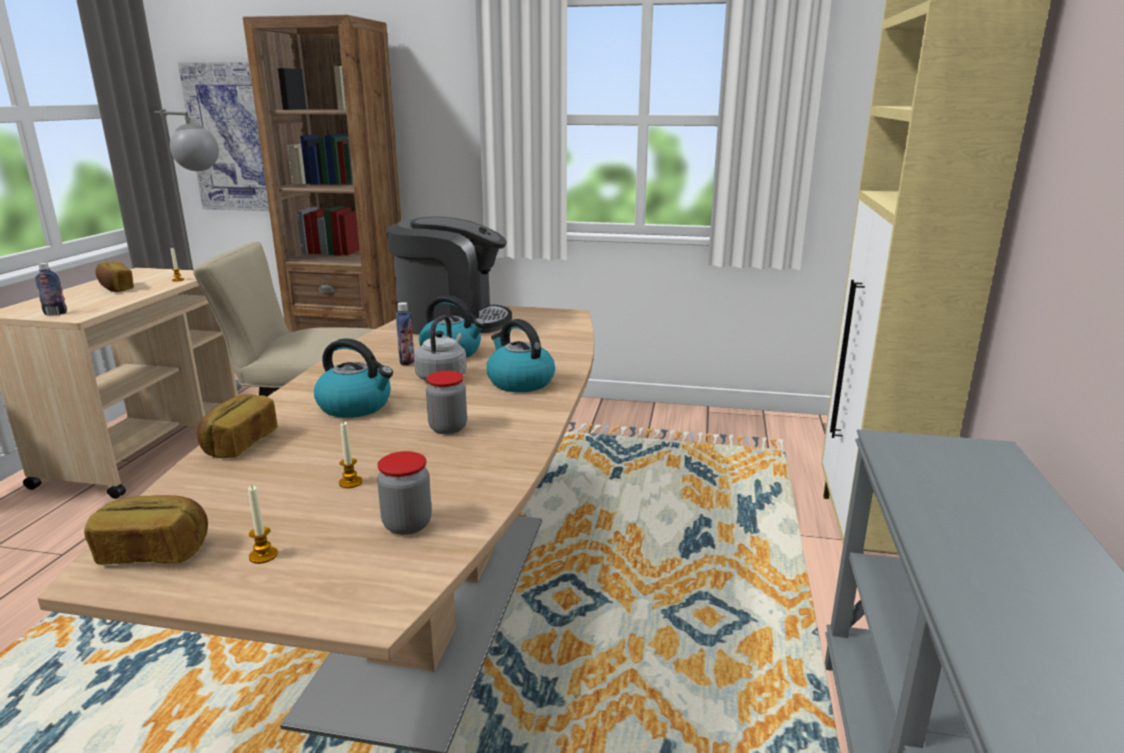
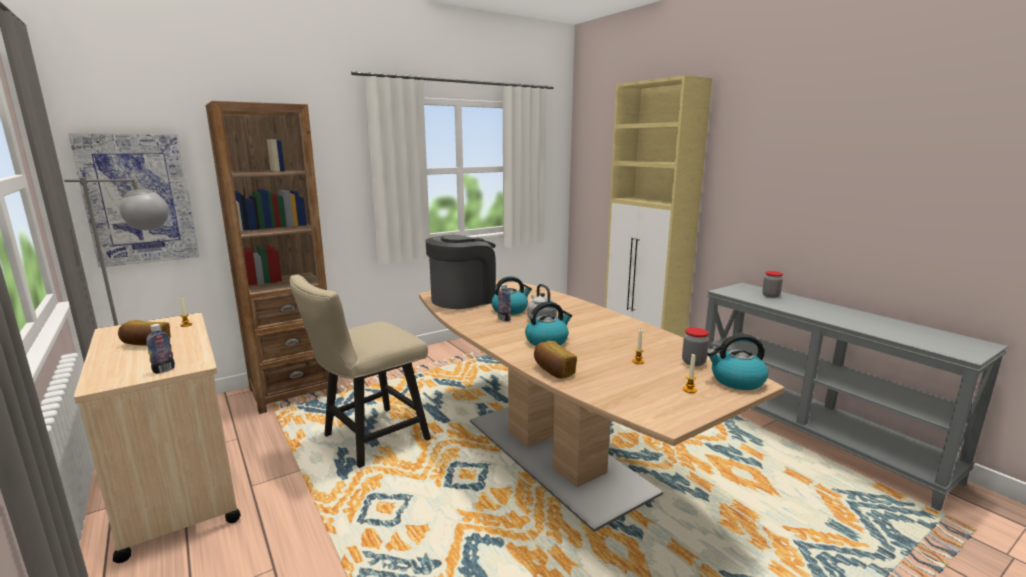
camera: 45 degrees left, 5 degrees down
bread [84,495,208,565] -> none
jar [426,371,467,434] -> jar moved to [762,271,783,298]
kettle [487,319,555,392] -> kettle moved to [707,334,768,390]

